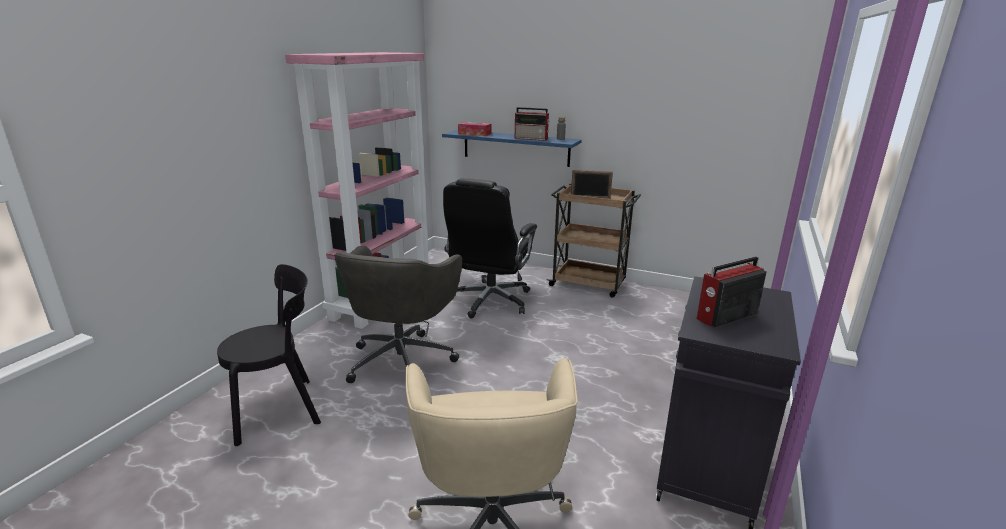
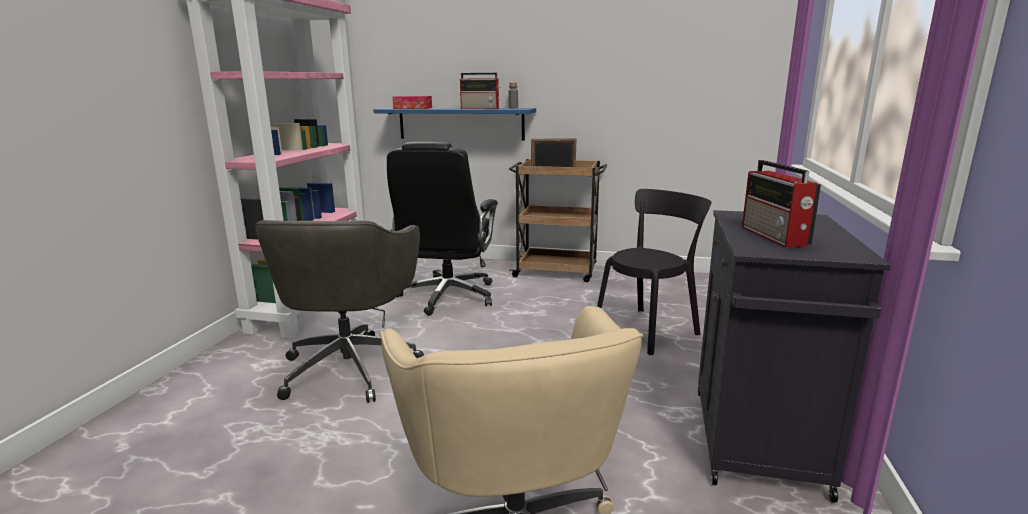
camera: 10 degrees left, 5 degrees down
black chair [217,264,321,446] -> black chair moved to [597,189,712,355]
radio [697,256,766,328] -> radio turned 60 degrees counterclockwise [742,160,821,248]

